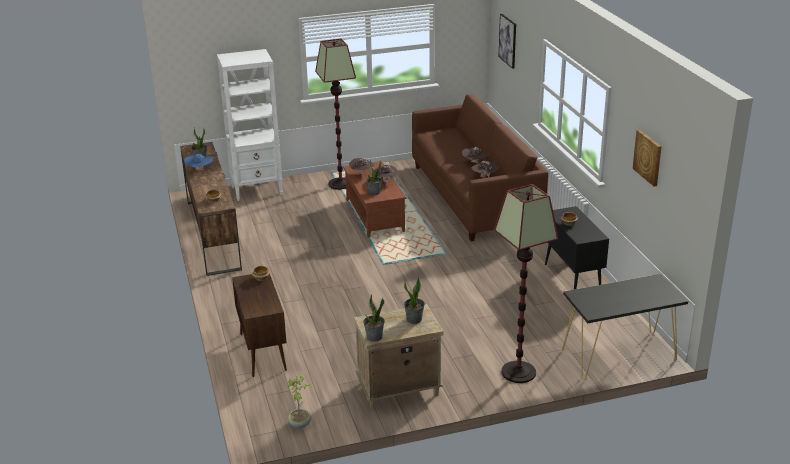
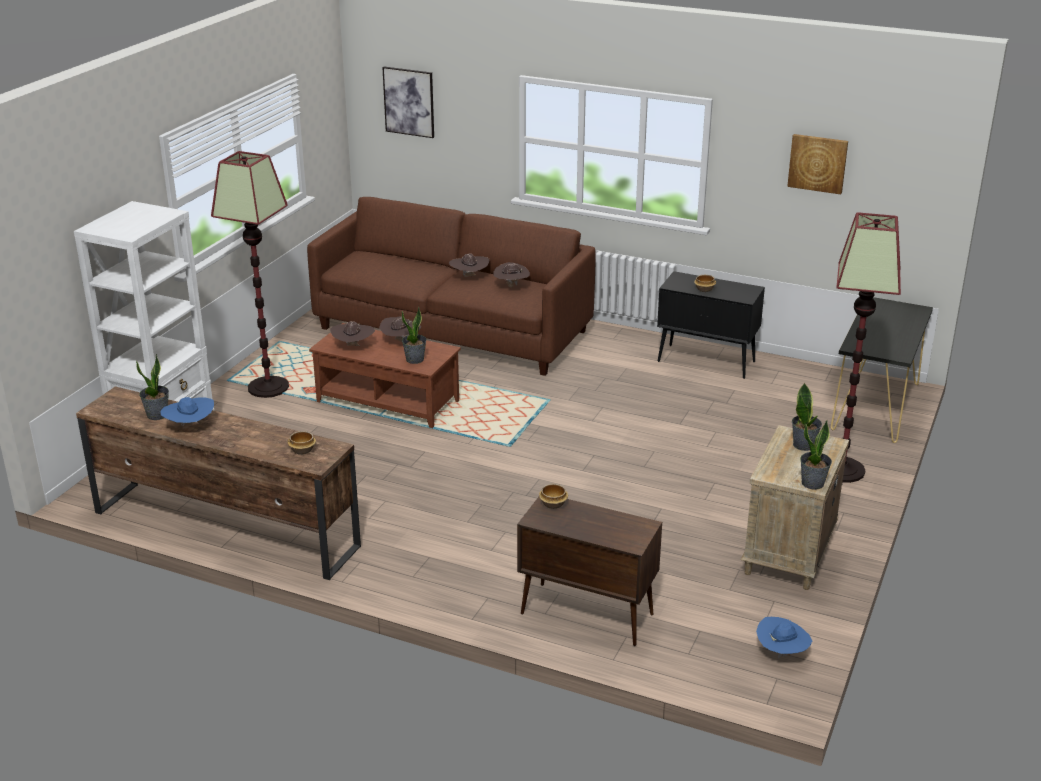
camera: 50 degrees left, 0 degrees up
potted plant [287,375,312,429] -> blue hat [756,617,812,659]

